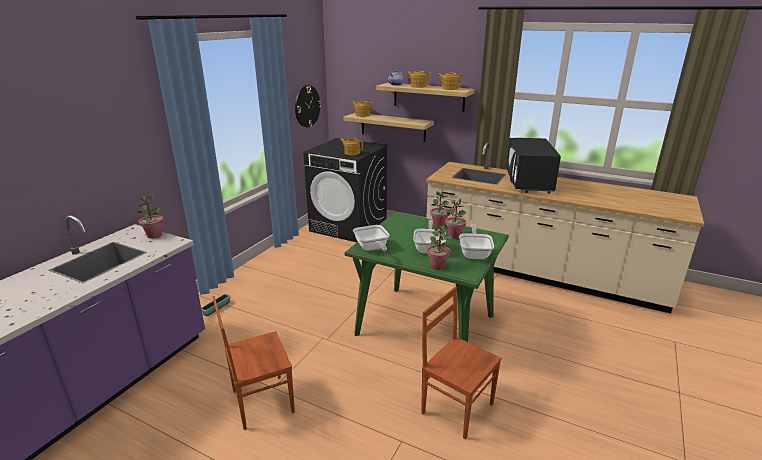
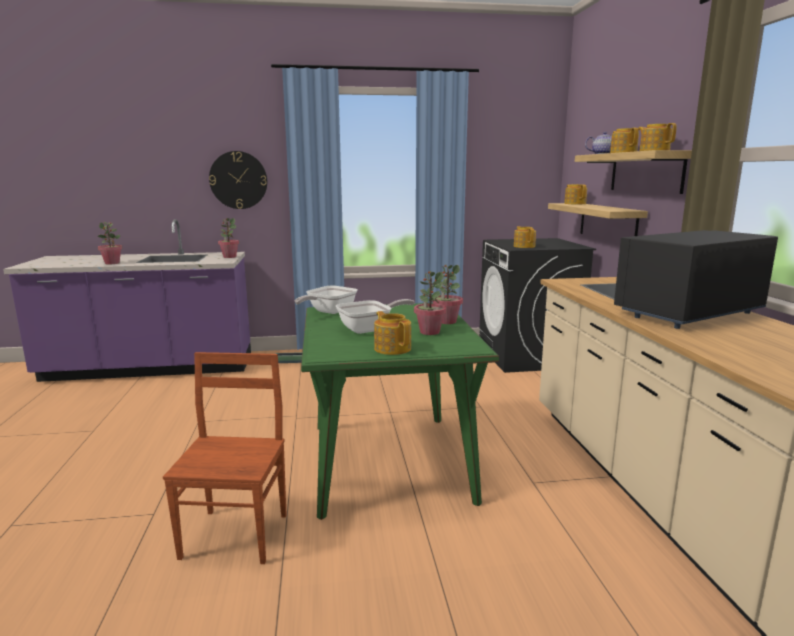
camera: 55 degrees right, 10 degrees down
brown chair [212,296,295,430] -> none
wall clock [295,85,321,127] -> wall clock moved to [209,151,267,209]
potted plant [427,226,452,270] -> potted plant moved to [98,222,123,264]
frying pan [459,224,494,259] -> teapot [374,311,411,355]

